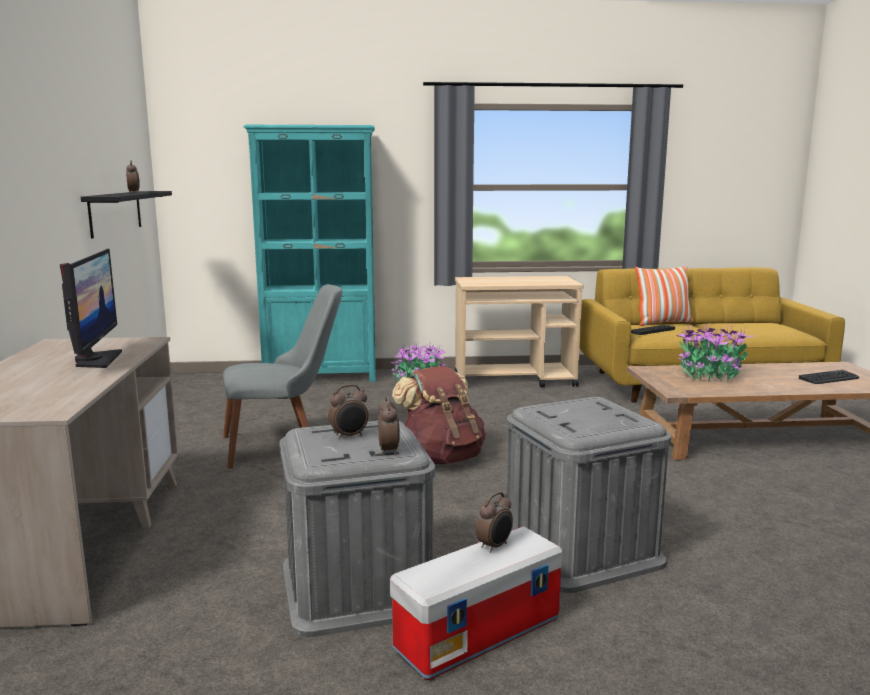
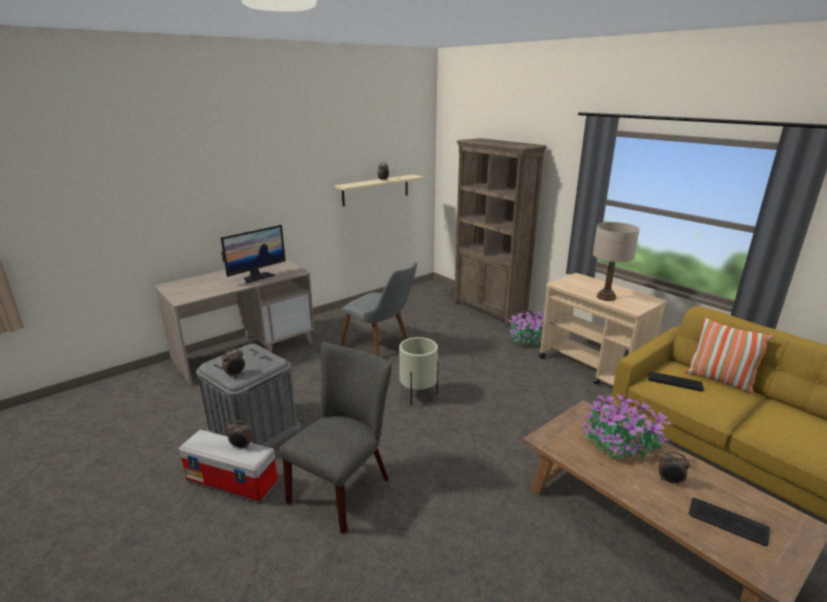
camera: 55 degrees right, 10 degrees up
black shelf [81,191,172,238] -> beige shelf [334,174,424,206]
turquoise bookcase [244,125,376,382] -> brown bookcase [454,138,547,327]
alarm clock [328,384,369,439] -> alarm clock moved to [659,451,690,486]
brown backpack [392,366,486,464] -> beige planter [399,337,438,406]
grey storage box [506,397,671,593] -> grey chair [279,342,392,534]
none -> beige table lamp [593,222,640,301]

